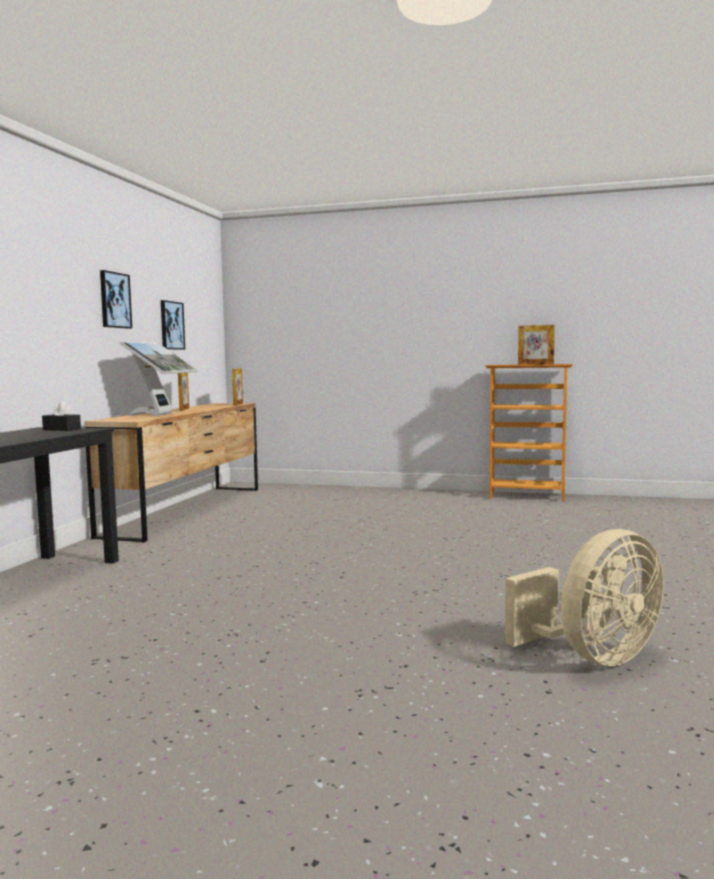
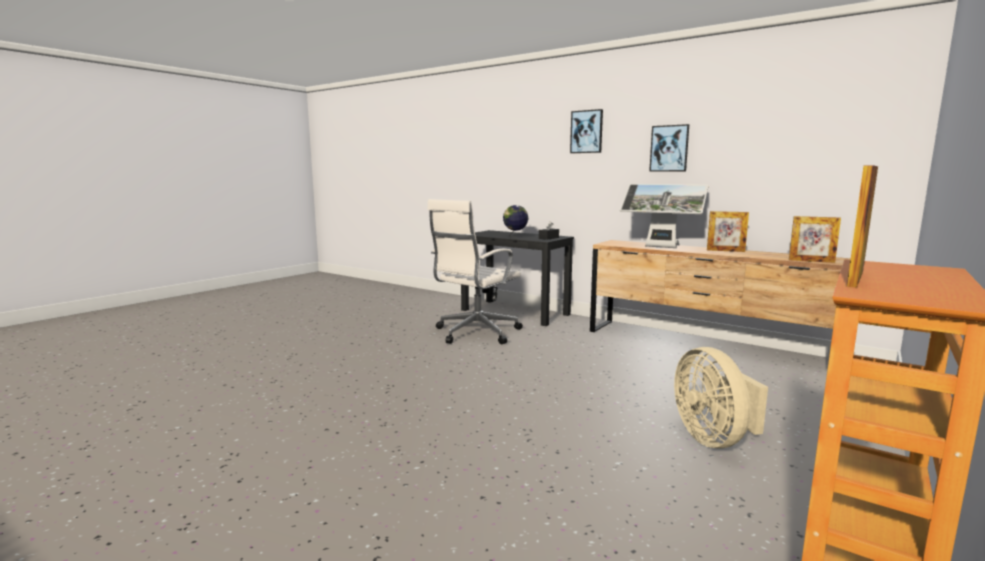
camera: 110 degrees right, 5 degrees up
picture [161,300,185,350] -> picture moved to [570,109,603,153]
beige fan [505,529,664,666] -> beige fan moved to [674,347,768,449]
none -> white office chair [427,199,523,344]
none -> globe [503,205,529,238]

